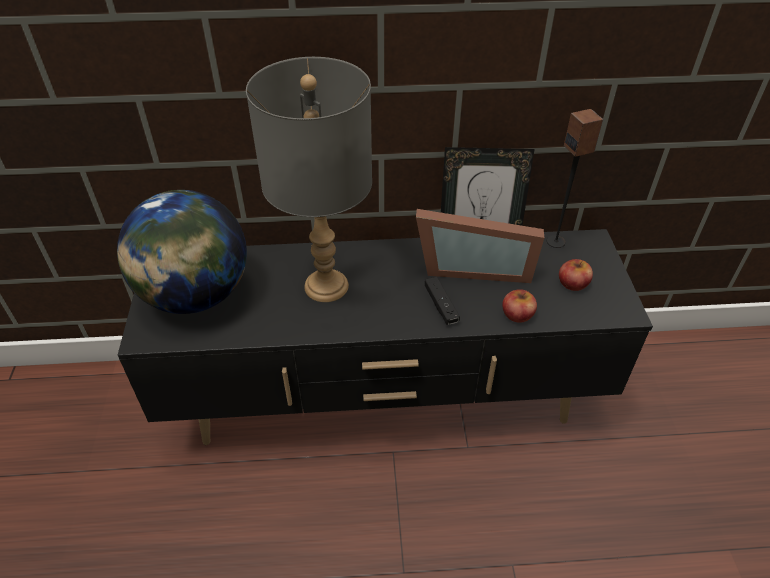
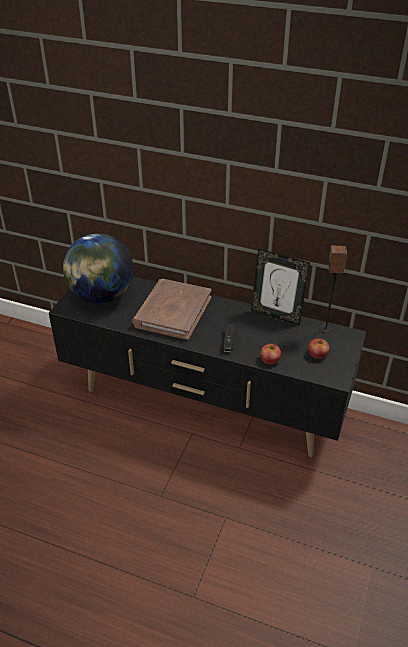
camera: 25 degrees right, 5 degrees down
grey table lamp [246,57,372,302] -> brown book [132,279,212,340]
picture frame [416,209,544,283] -> none

